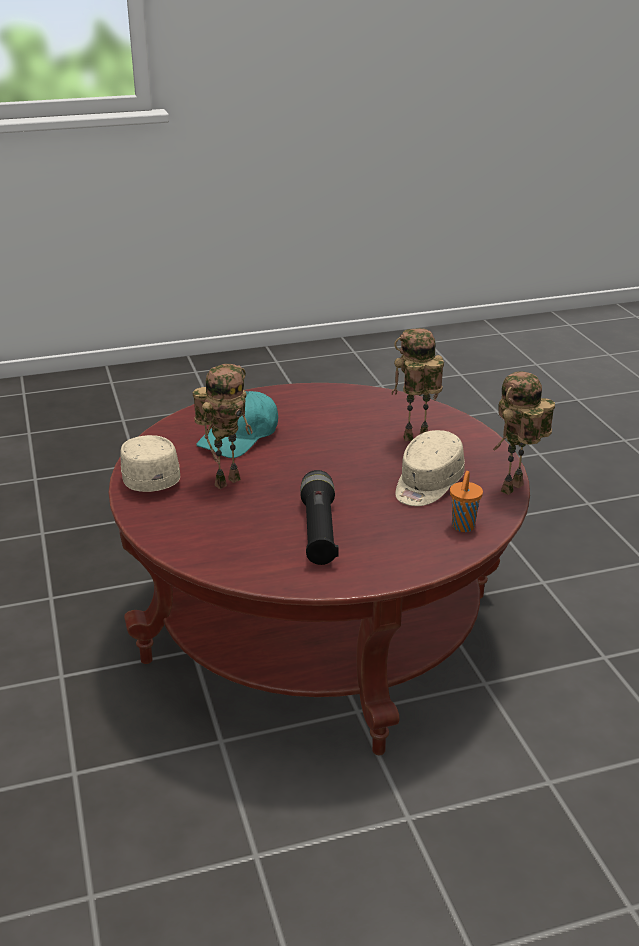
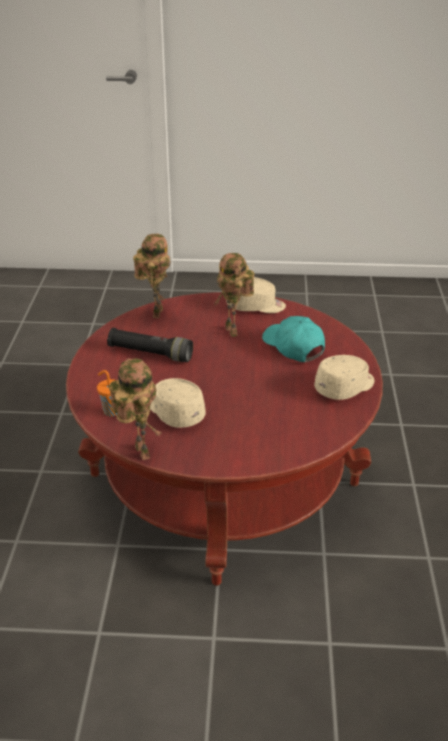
camera: 110 degrees right, 5 degrees up
toy robot [392,328,444,441] -> toy robot moved to [133,233,170,318]
none -> beige cap [314,355,374,400]

